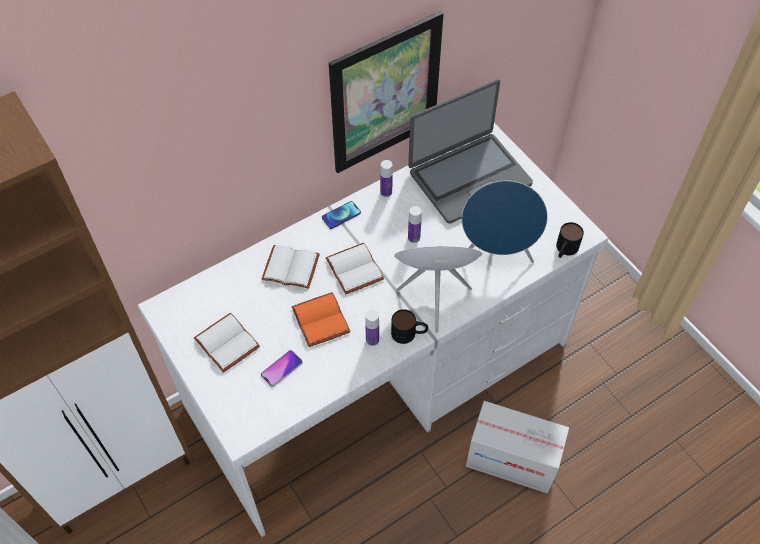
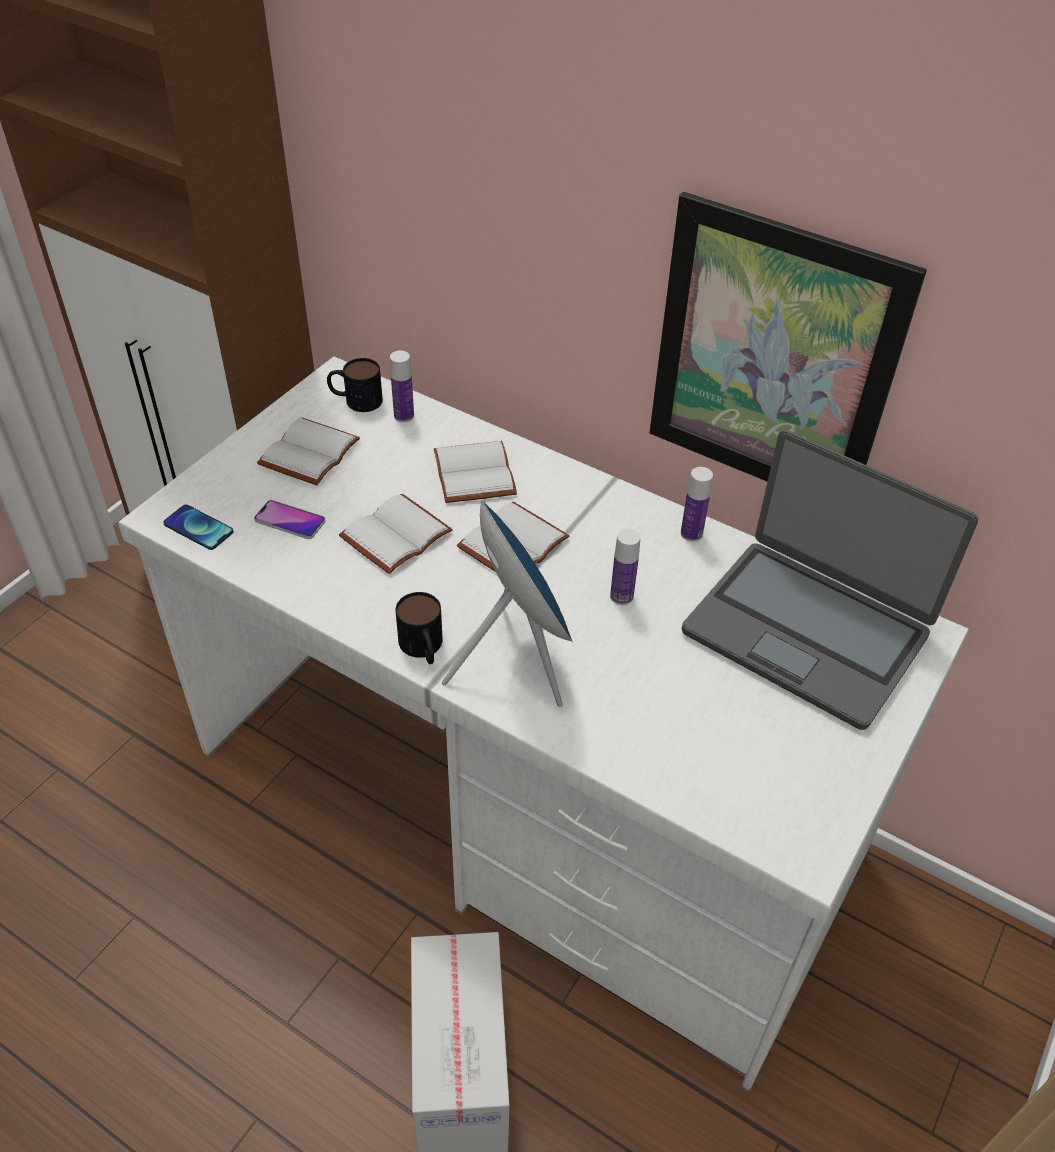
camera: 65 degrees right, 10 degrees down
orange book [291,292,351,347] -> white book [339,494,453,574]
phone [322,201,361,229] -> phone moved to [163,505,233,550]
bottle [365,310,379,346] -> bottle moved to [390,350,414,422]
blue speaker [462,181,548,263] -> none
mug [556,222,584,258] -> mug moved to [327,358,383,412]

